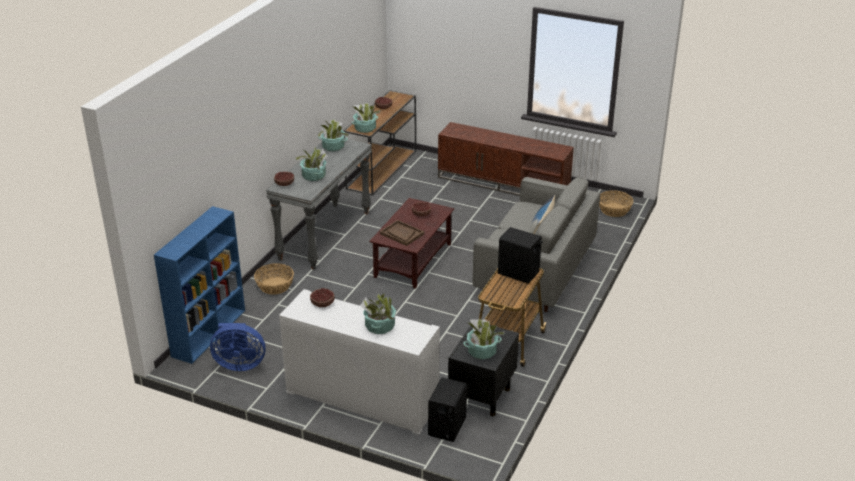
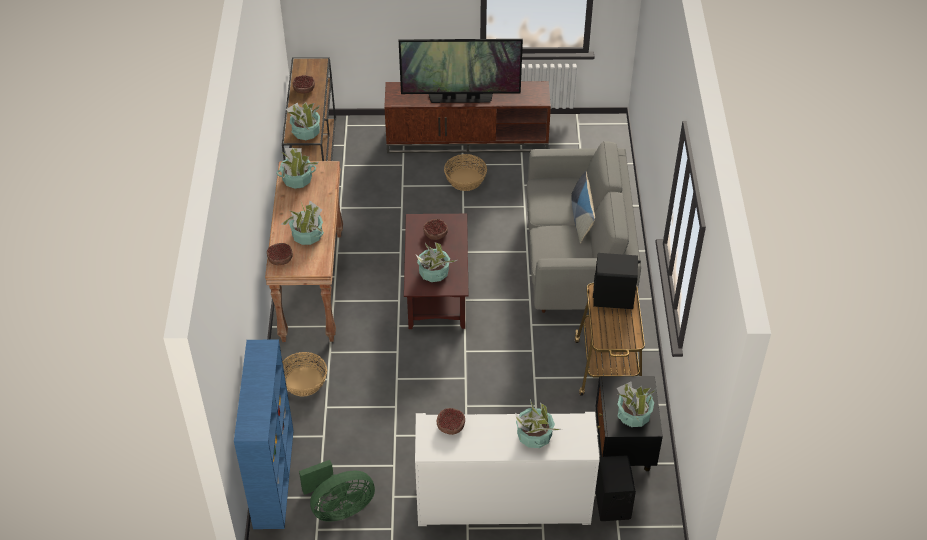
camera: 25 degrees left, 15 degrees up
blue fan [210,323,265,371] -> green fan [299,460,375,522]
grey console table [266,139,372,270] -> brown console table [265,161,343,342]
brown tray [380,220,424,246] -> potted plant [416,242,457,282]
basket [599,190,633,217] -> basket moved to [444,154,487,191]
none -> television [399,39,523,103]

